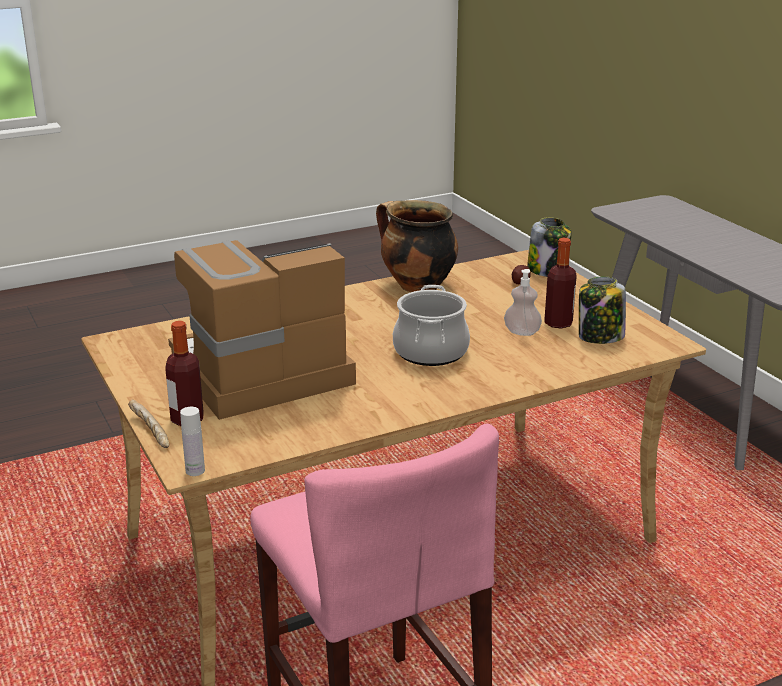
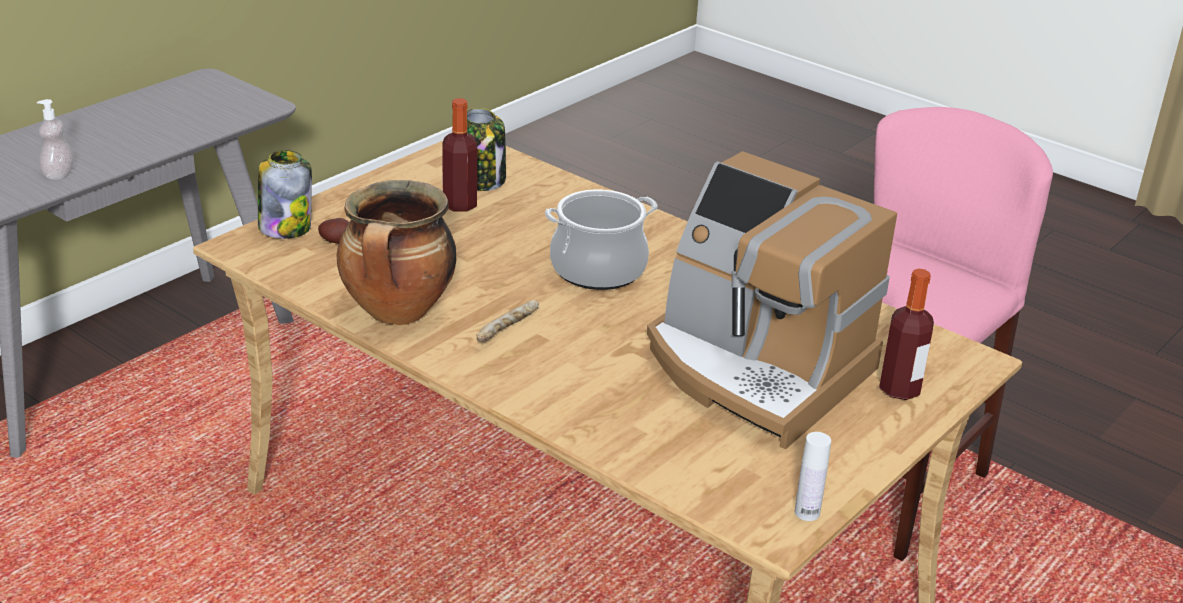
camera: 115 degrees left, 5 degrees up
bread [128,400,169,448] -> bread moved to [476,300,539,342]
white bottle [180,407,205,476] -> white bottle moved to [795,432,831,521]
soap dispenser [504,269,542,336] -> soap dispenser moved to [37,99,74,181]

